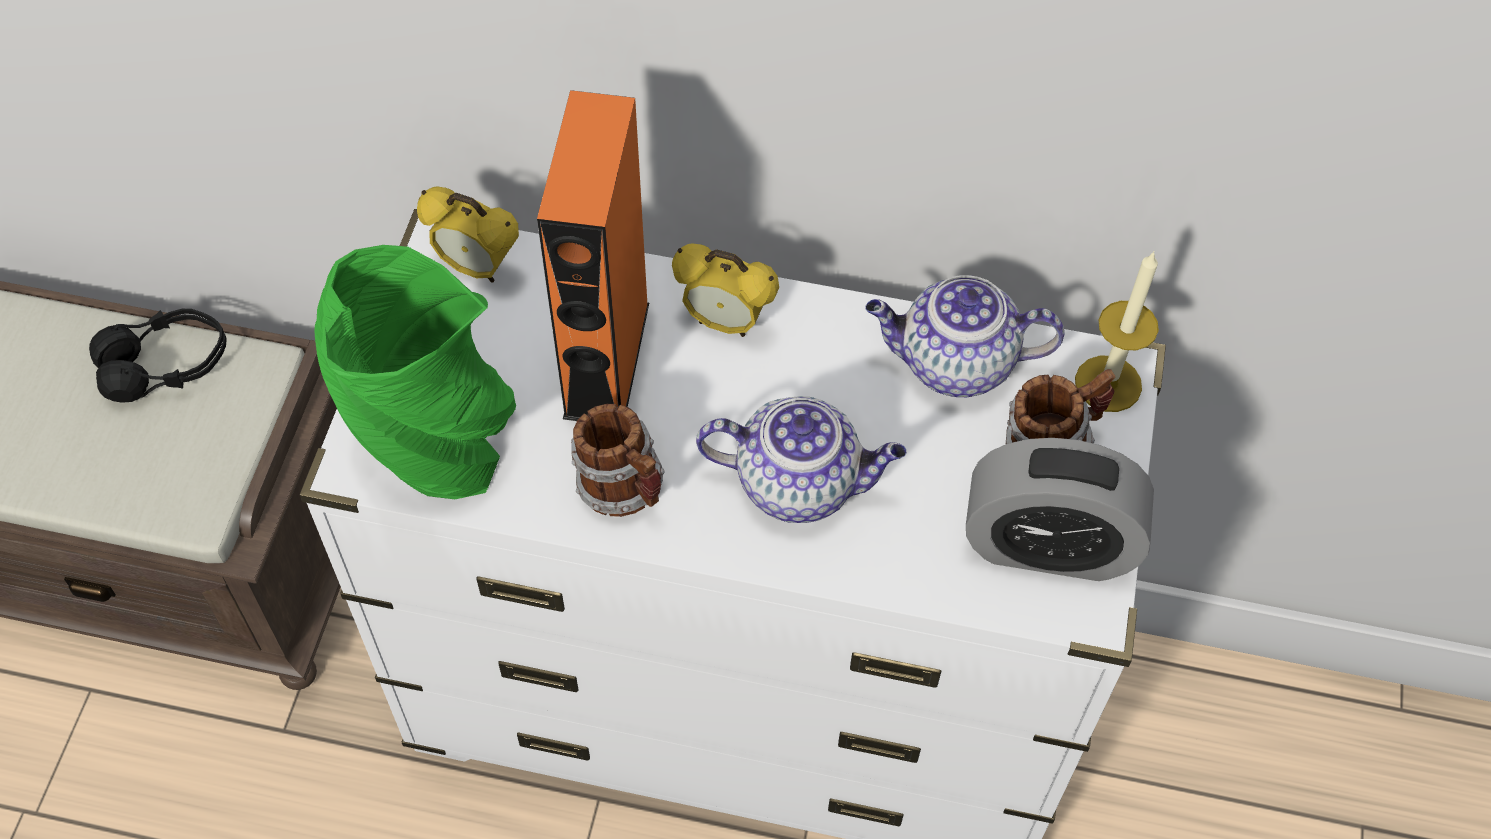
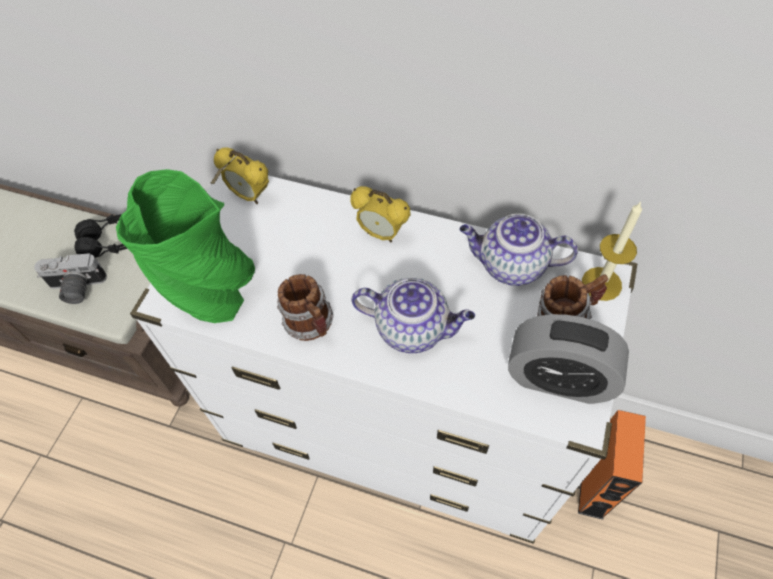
camera: 10 degrees right, 0 degrees up
orange speaker [537,90,649,421] -> orange speaker moved to [578,410,646,520]
none -> camera [34,253,107,304]

